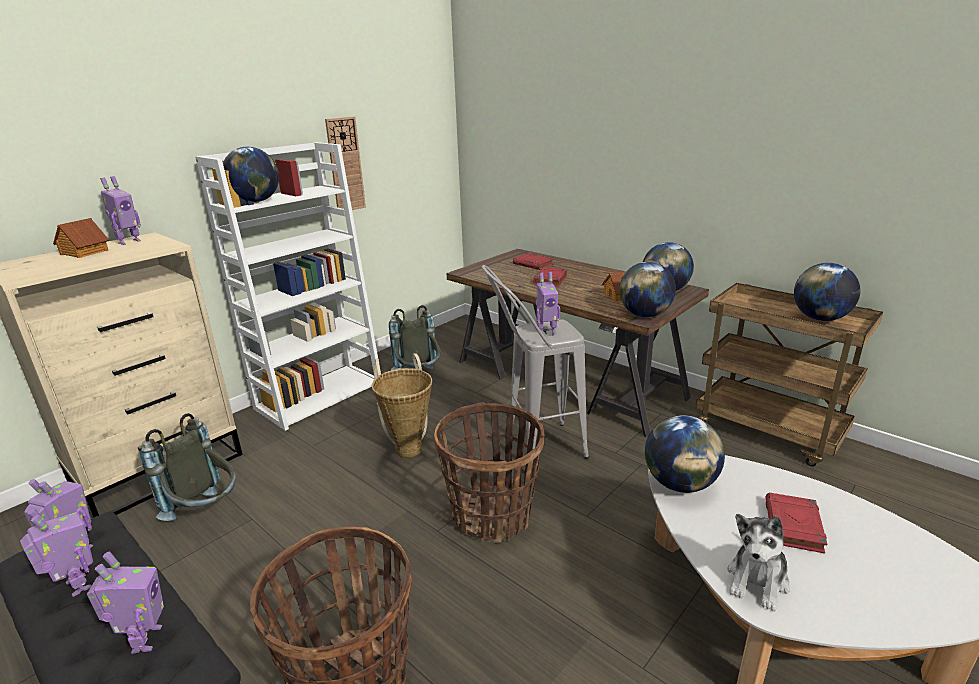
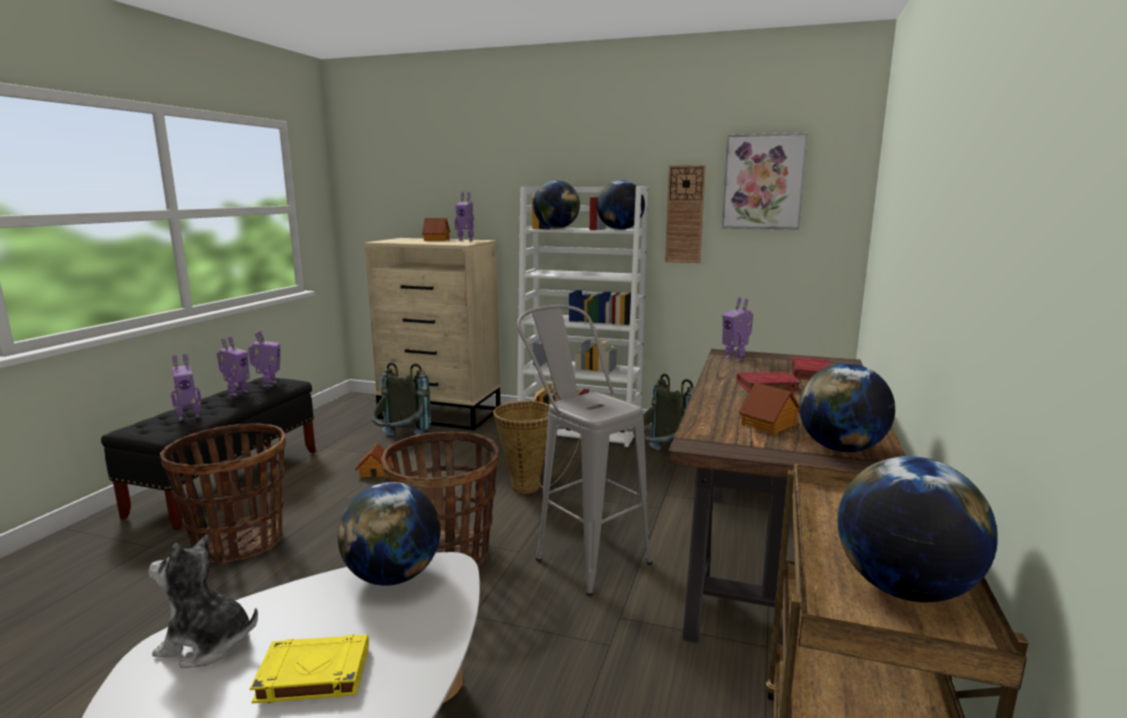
camera: 65 degrees right, 10 degrees down
toy robot [536,272,560,333] -> toy robot moved to [722,297,753,362]
globe [619,262,676,317] -> globe moved to [597,180,645,230]
red book [766,493,827,554] -> yellow book [250,635,369,703]
none -> toy house [355,443,393,478]
none -> picture [722,133,808,230]

